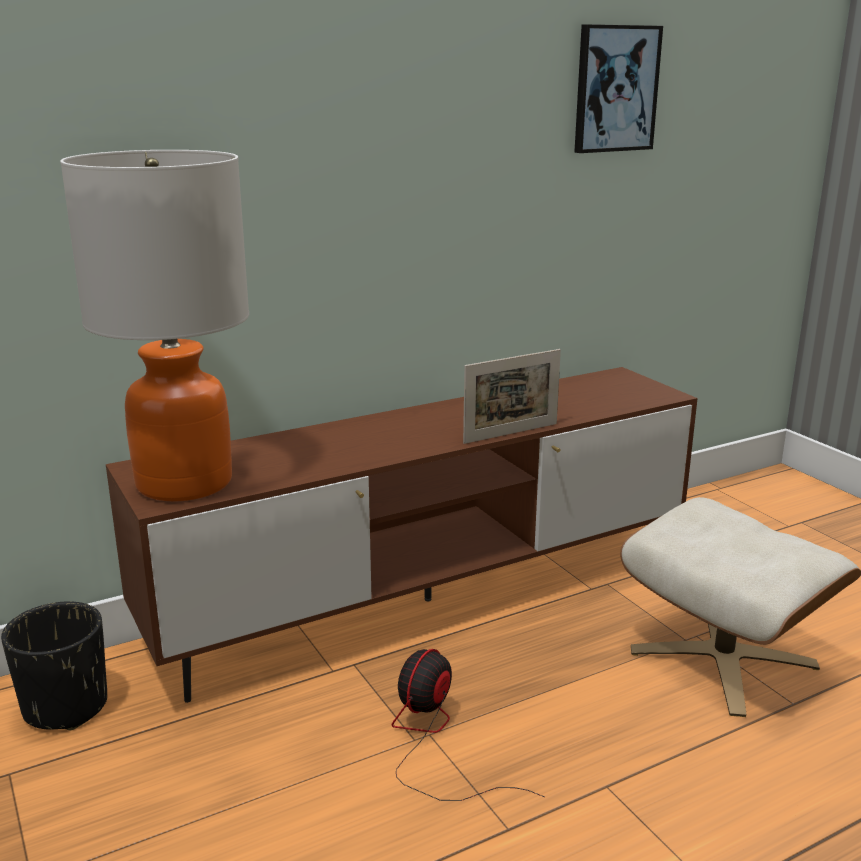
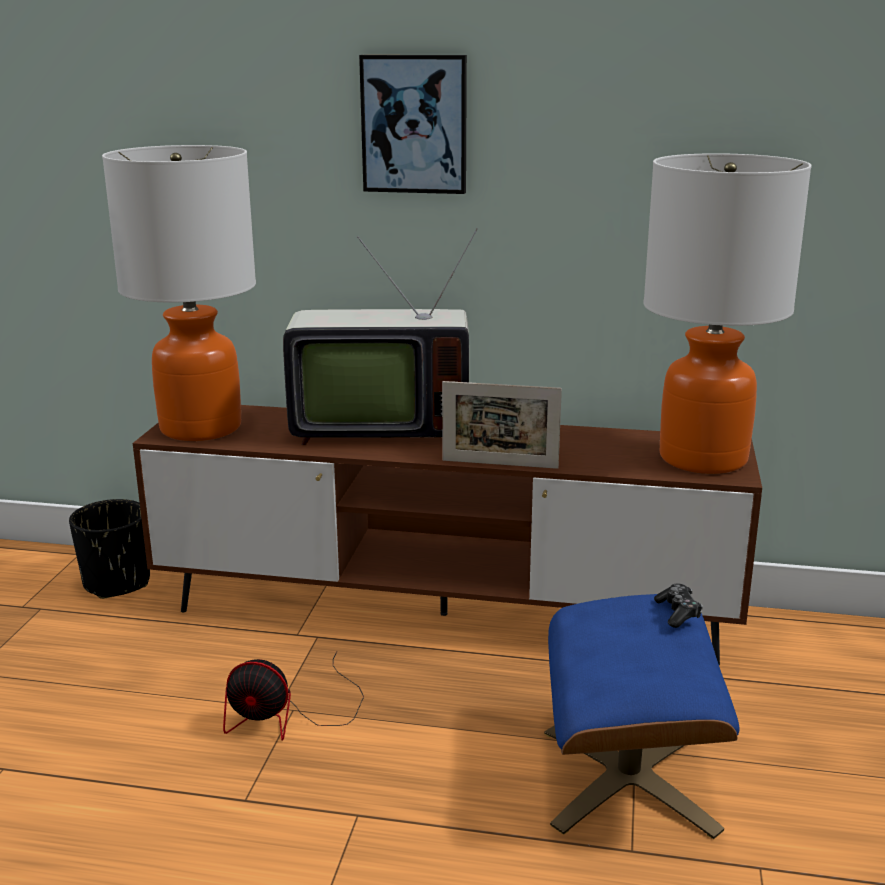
camera: 40 degrees right, 0 degrees up
fan [392,649,545,801] -> fan turned 150 degrees counterclockwise [223,652,364,741]
picture [574,24,663,153] -> picture moved to [359,55,467,194]
beige ottoman [620,497,861,717] -> blue ottoman [544,594,740,839]
none -> television [283,228,478,445]
none -> table lamp [643,153,812,474]
none -> game controller [654,584,703,628]

